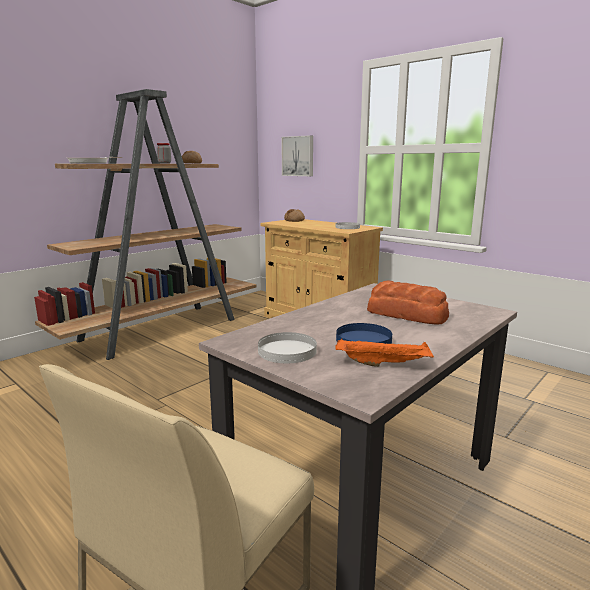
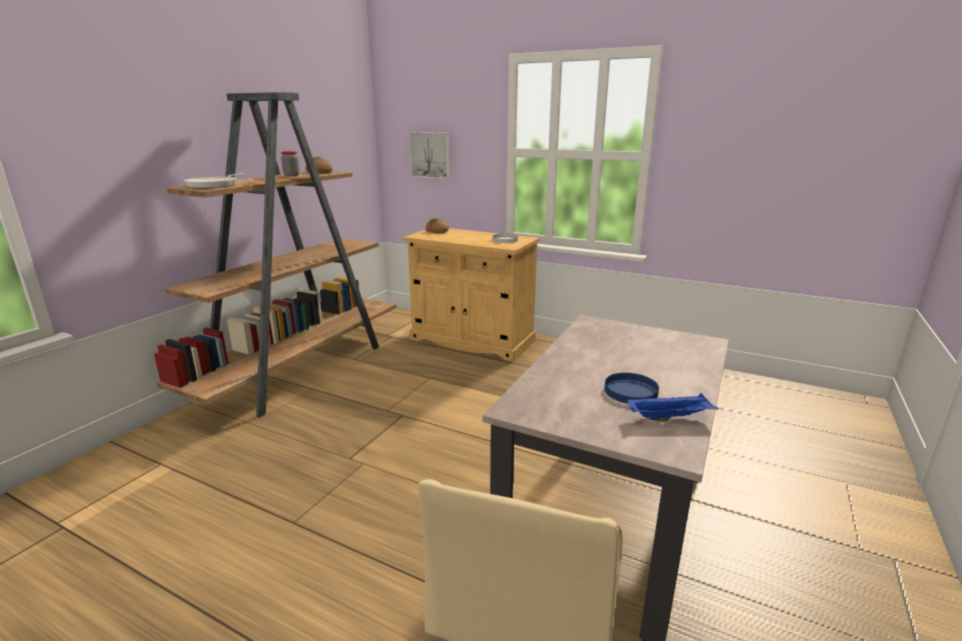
camera: 15 degrees left, 5 degrees up
white plate [258,332,317,363] -> none
orange tray [336,339,434,367] -> blue tray [627,393,719,422]
bread [367,281,449,325] -> none

